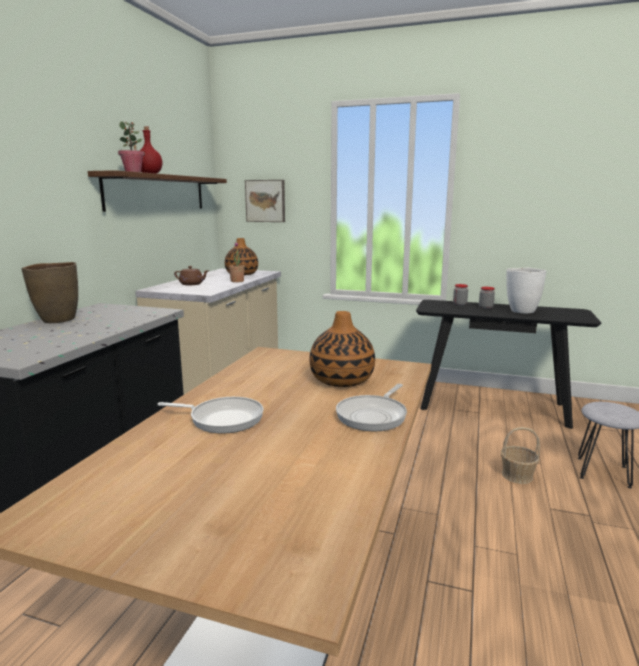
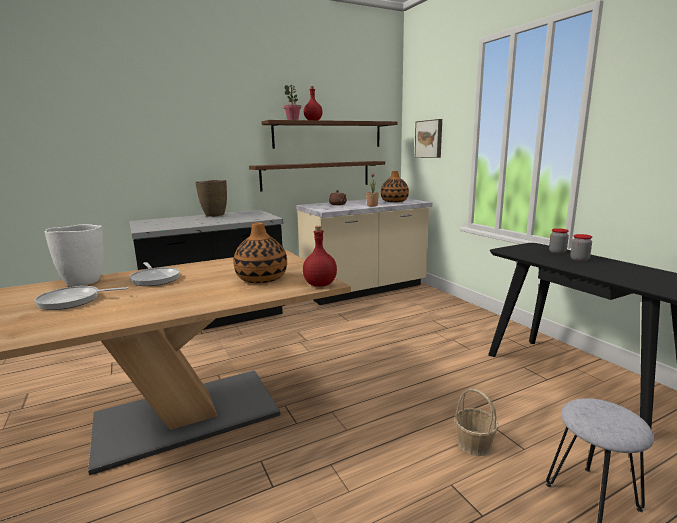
camera: 45 degrees right, 0 degrees up
frying pan [336,384,407,431] -> frying pan moved to [34,286,129,310]
white vase [507,268,546,313] -> white vase moved to [45,224,104,286]
none -> shelf [249,161,385,192]
none -> red bottle [303,226,337,287]

